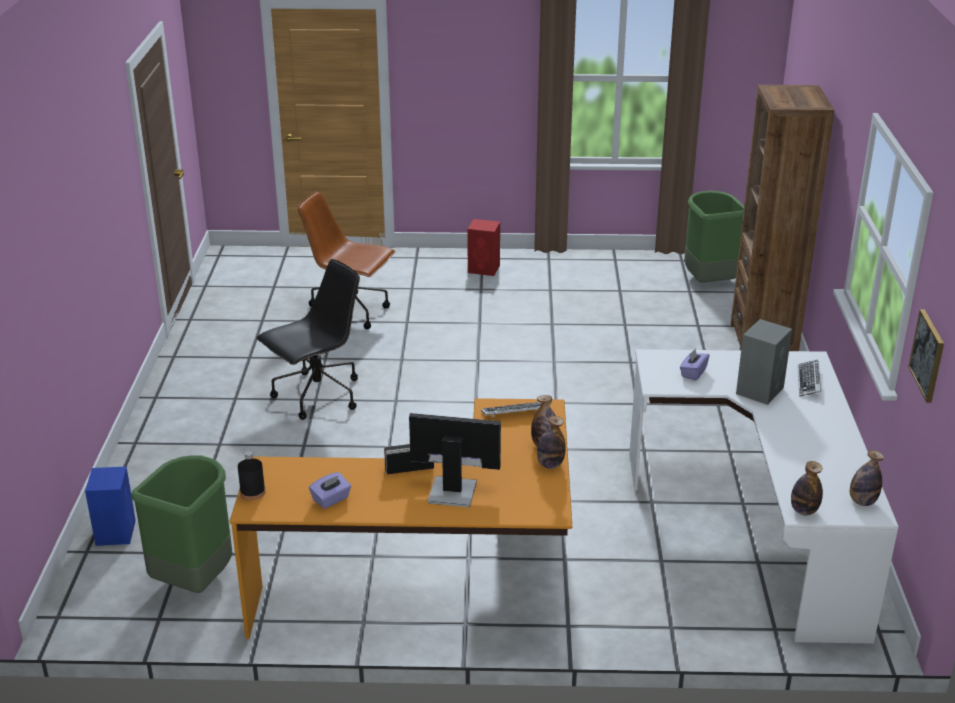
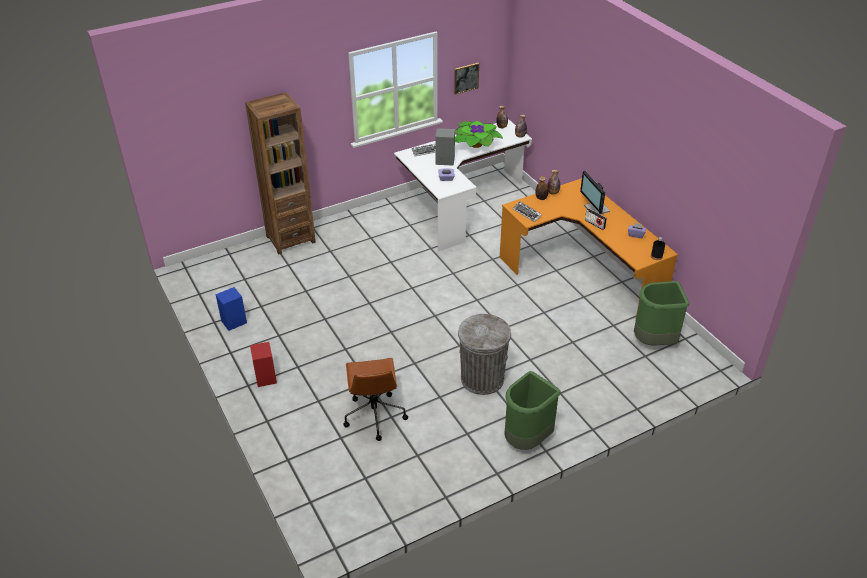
camera: 120 degrees left, 10 degrees up
blue speaker [85,466,136,546] -> blue speaker moved to [215,287,247,331]
black office chair [256,259,360,420] -> grey trash can [458,314,511,395]
green trash can [684,190,744,283] -> green trash can moved to [504,371,561,450]
none -> potted plant [455,121,503,148]

